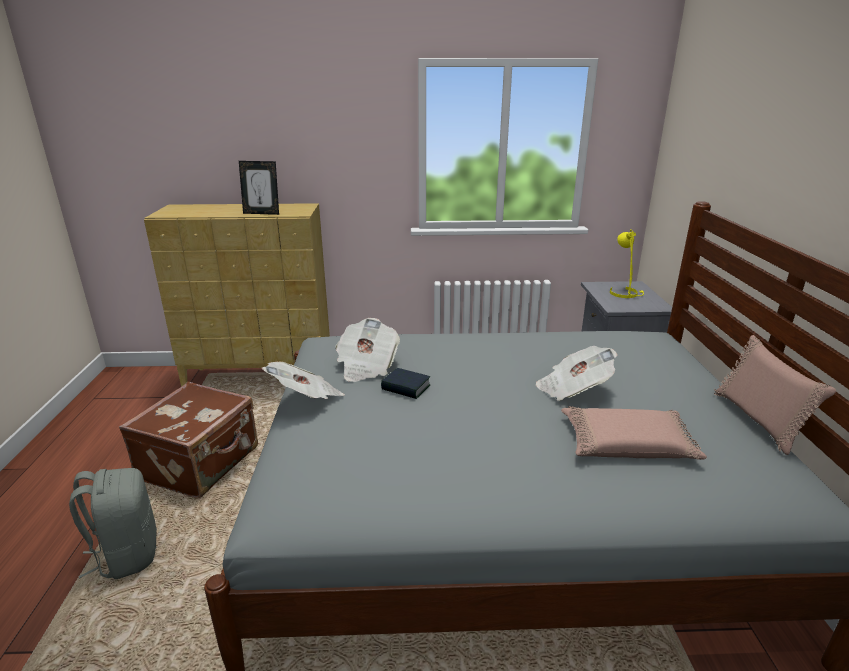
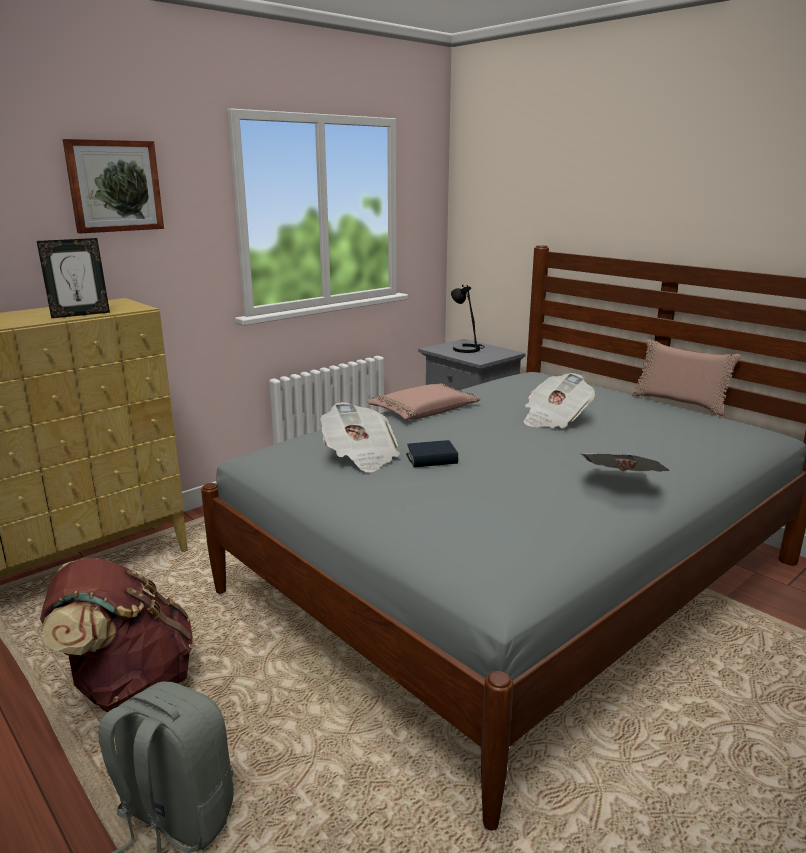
camera: 40 degrees left, 5 degrees down
brown suitcase [119,382,258,499] -> brown backpack [40,558,193,713]
newspaper [262,362,345,399] -> newspaper moved to [579,453,669,472]
beige pillow [561,406,707,460] -> beige pillow moved to [367,383,480,420]
yellow table lamp [610,229,644,298] -> black table lamp [451,284,485,353]
none -> picture [63,139,164,233]

